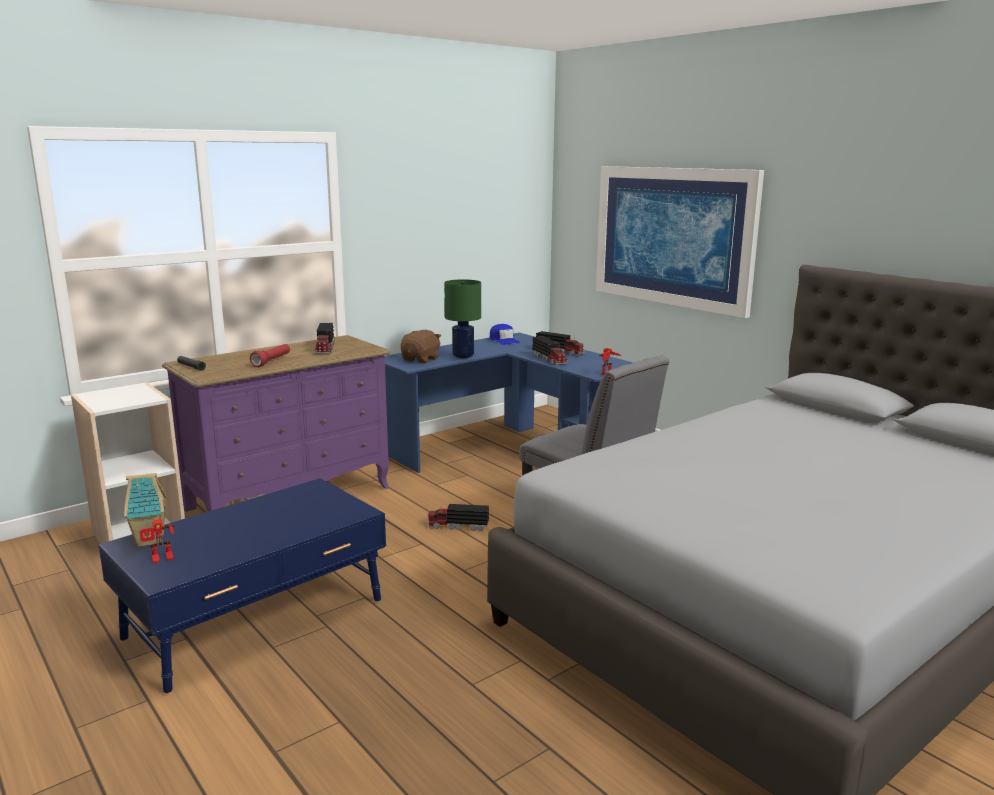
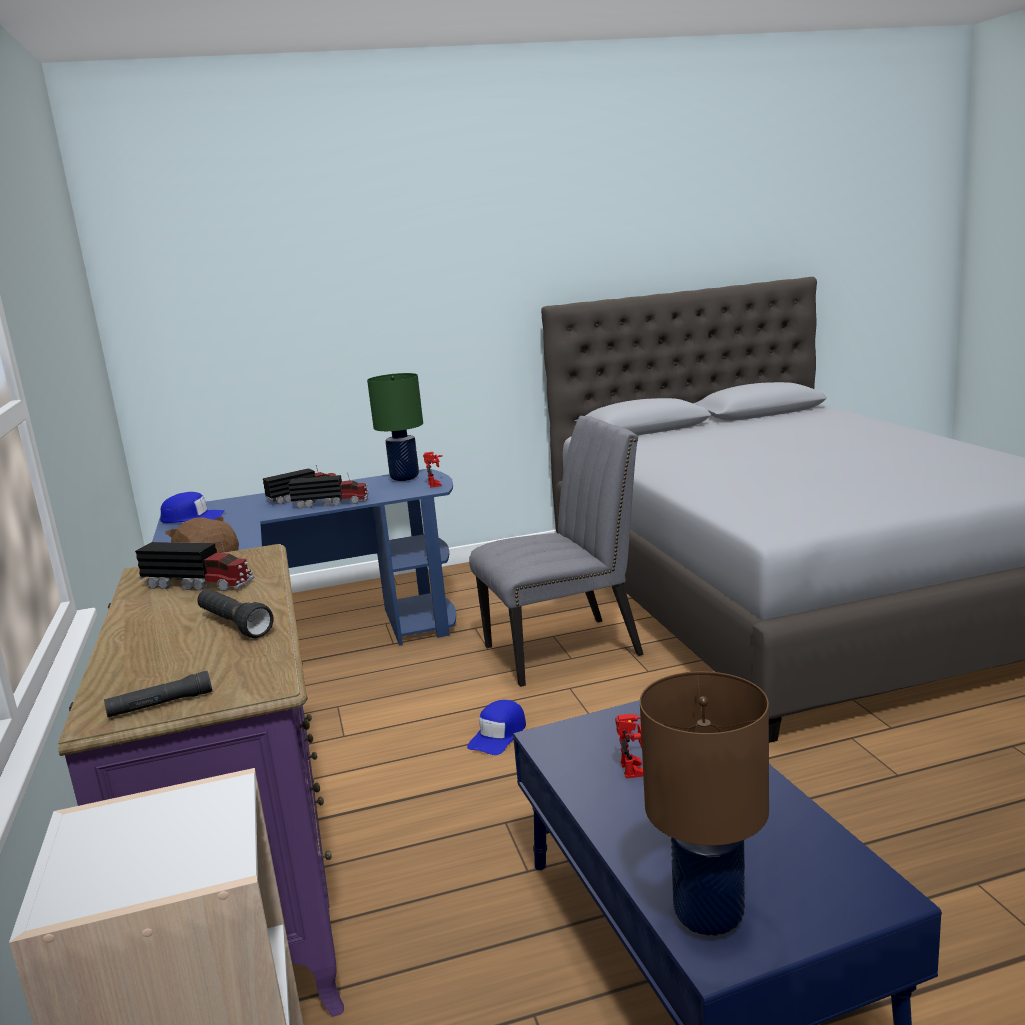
camera: 65 degrees left, 0 degrees up
toy house [124,473,167,547] -> brown table lamp [640,671,769,936]
toy robot [139,519,174,564] -> toy robot moved to [615,713,643,778]
red flashlight [250,344,290,367] -> black flashlight [197,589,273,638]
toy truck [426,504,489,531] -> blue cap [467,700,526,755]
green table lamp [444,279,481,358] -> green table lamp moved to [367,373,423,481]
picture [596,166,764,318] -> none

